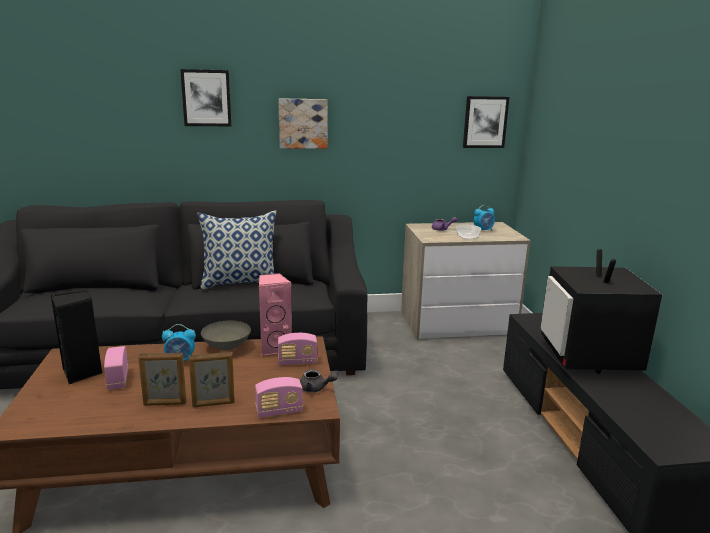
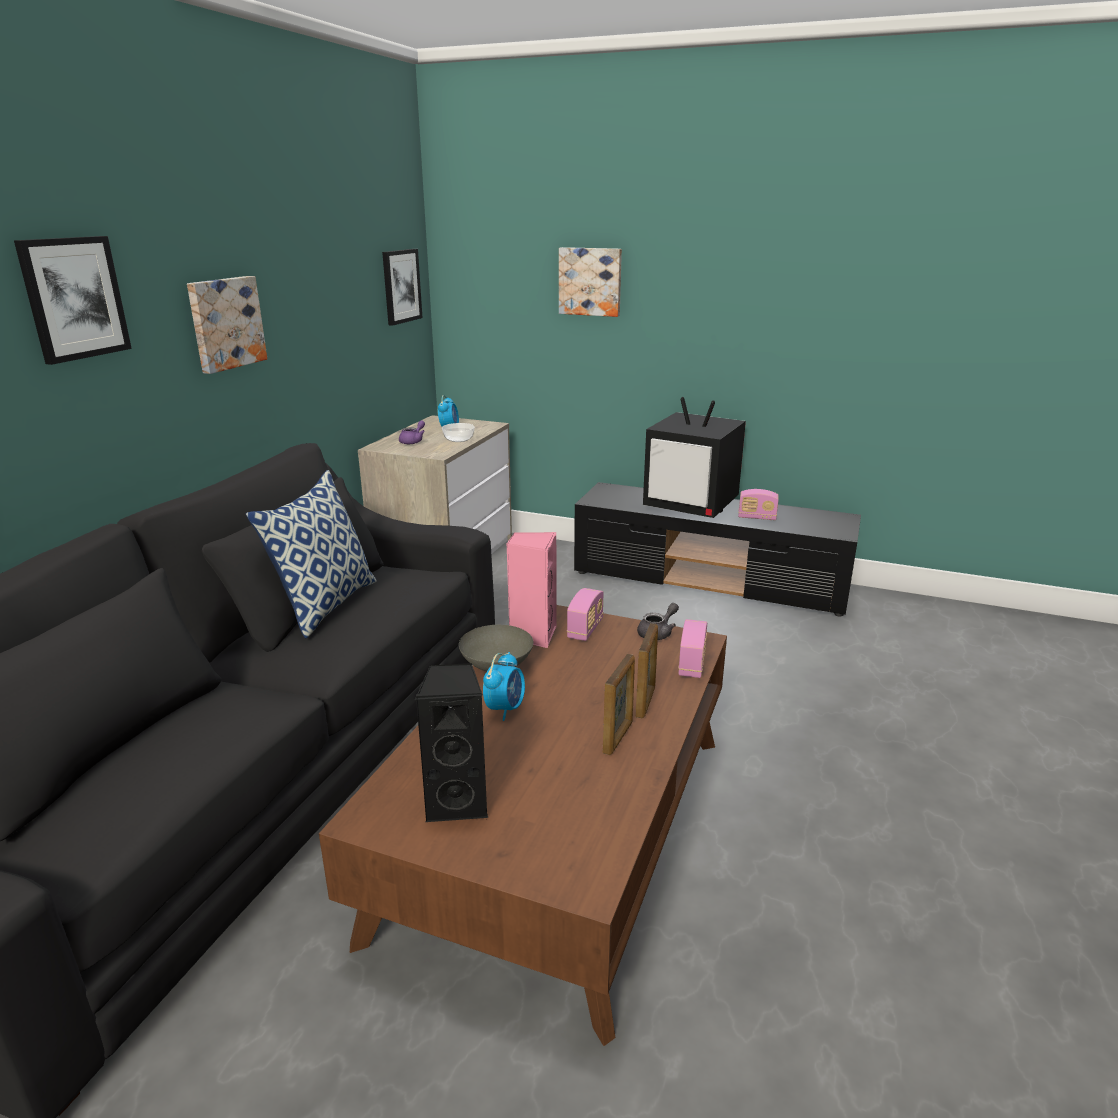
camera: 60 degrees left, 5 degrees up
radio [104,346,128,390] -> radio moved to [738,489,779,520]
none -> picture [559,247,622,317]

